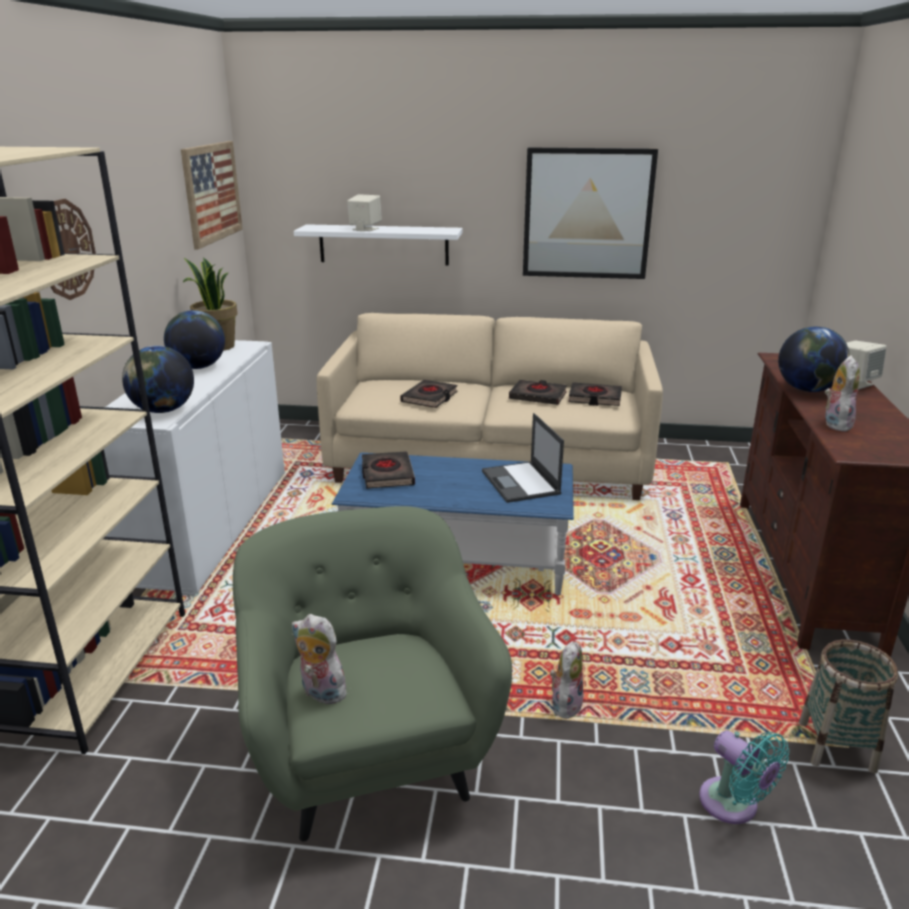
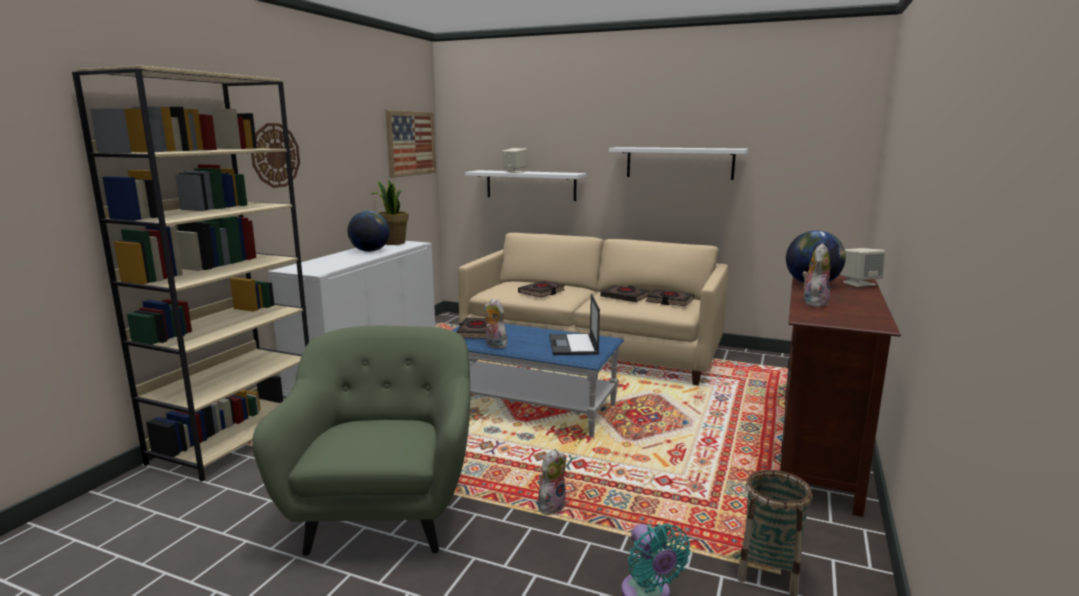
camera: 15 degrees right, 10 degrees down
globe [122,346,194,413] -> none
plush toy [292,614,347,704] -> plush toy moved to [484,298,508,349]
picture [523,148,658,279] -> white shelf [609,147,748,180]

